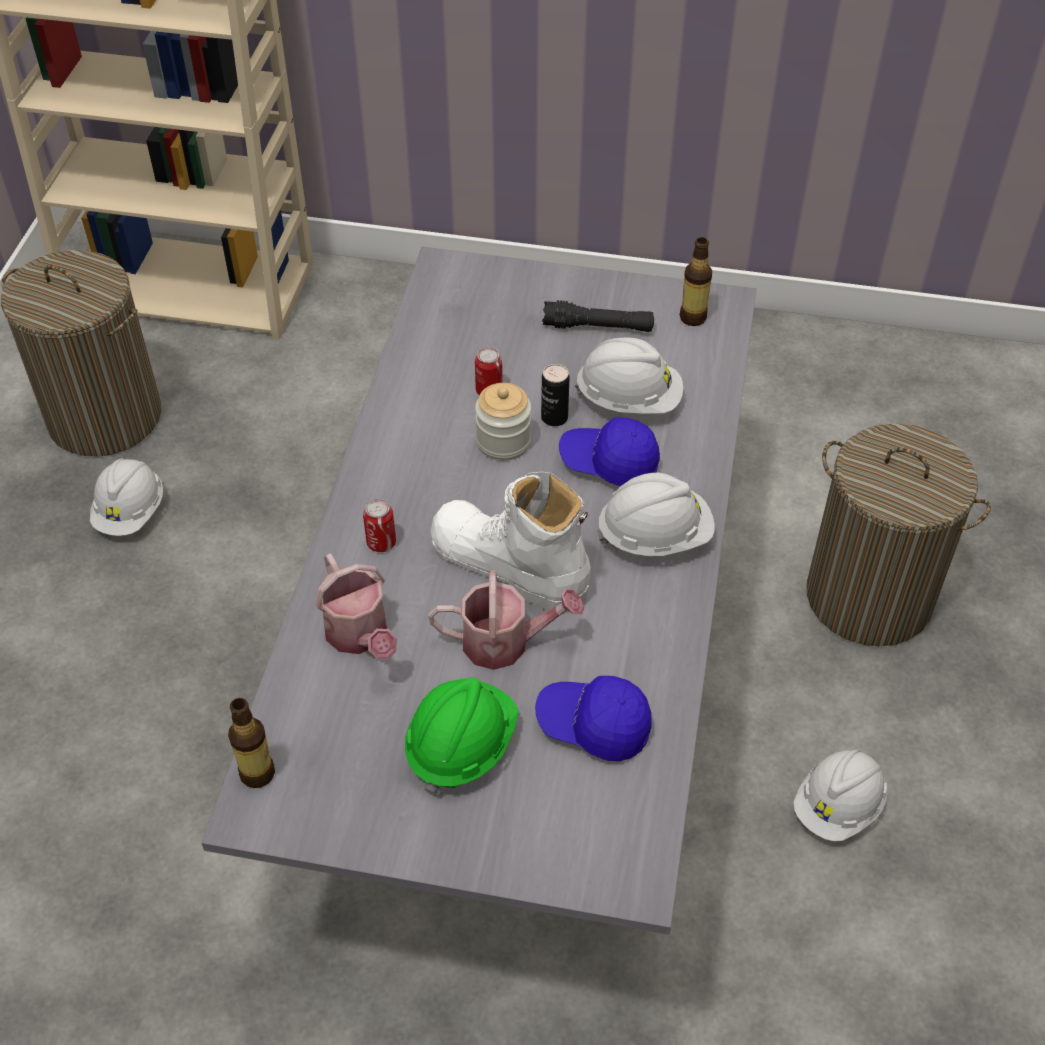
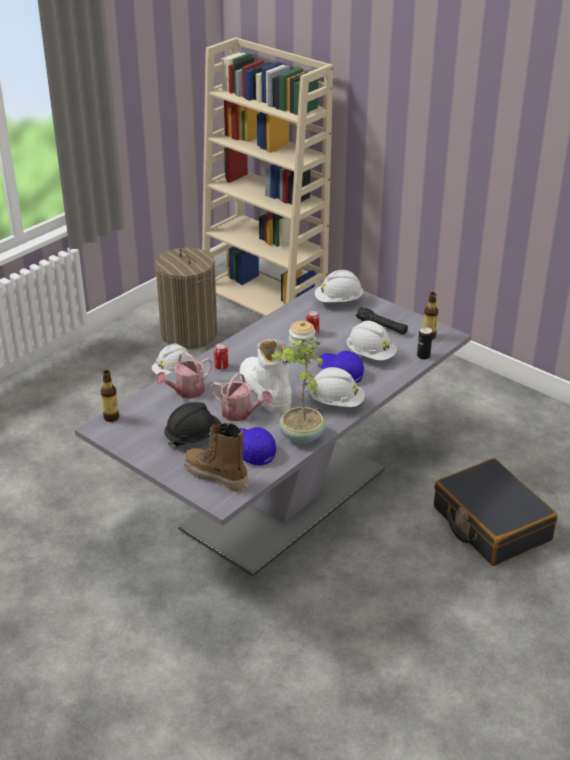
camera: 30 degrees right, 15 degrees down
watering can [316,553,397,660] -> watering can turned 45 degrees clockwise [155,352,212,399]
green hard hat [405,677,519,795] -> black hard hat [164,402,222,447]
can [541,364,569,426] -> can moved to [417,327,433,359]
white hard hat [794,750,887,841] -> white hard hat moved to [315,270,364,302]
laundry basket [807,423,991,646] -> black suitcase [434,458,558,566]
none -> boot [184,423,249,492]
none -> potted plant [271,338,326,444]

